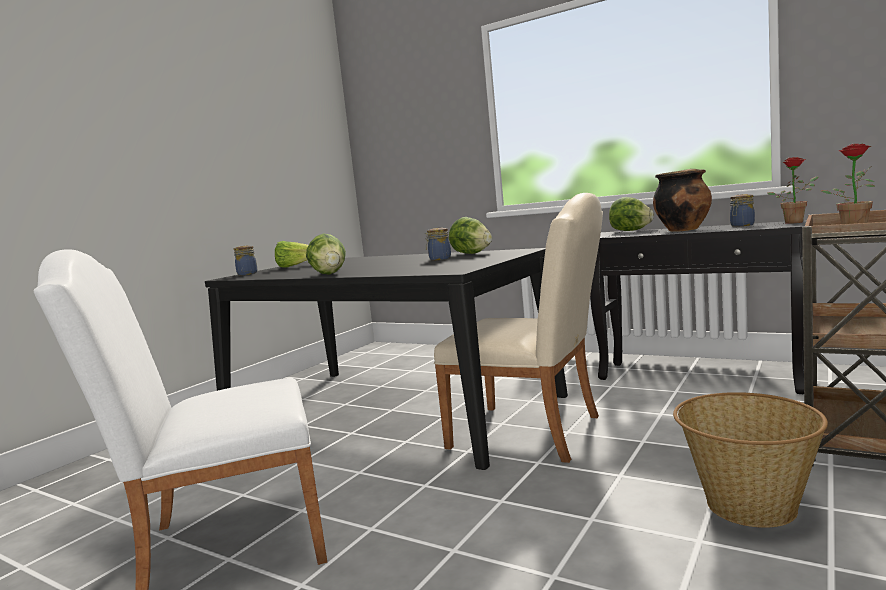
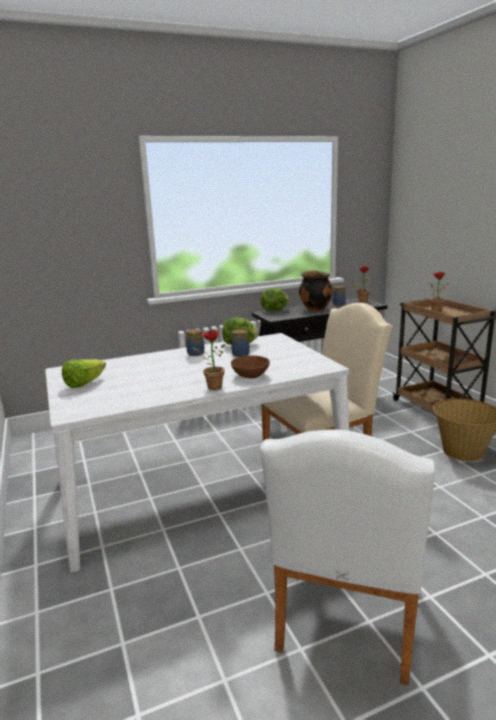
camera: 55 degrees left, 10 degrees up
black dining table [205,248,568,470] -> white dining table [45,333,350,573]
jar [234,245,257,275] -> jar moved to [184,329,205,356]
lettuce [306,234,346,275] -> potted plant [192,330,225,390]
none -> brown bowl [231,355,270,378]

